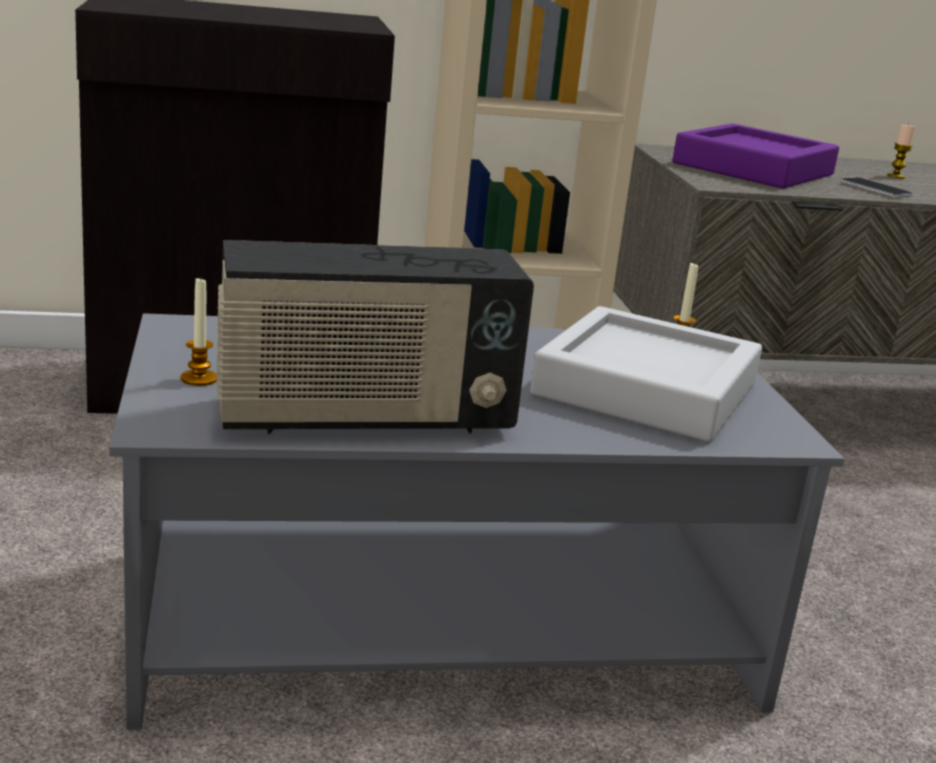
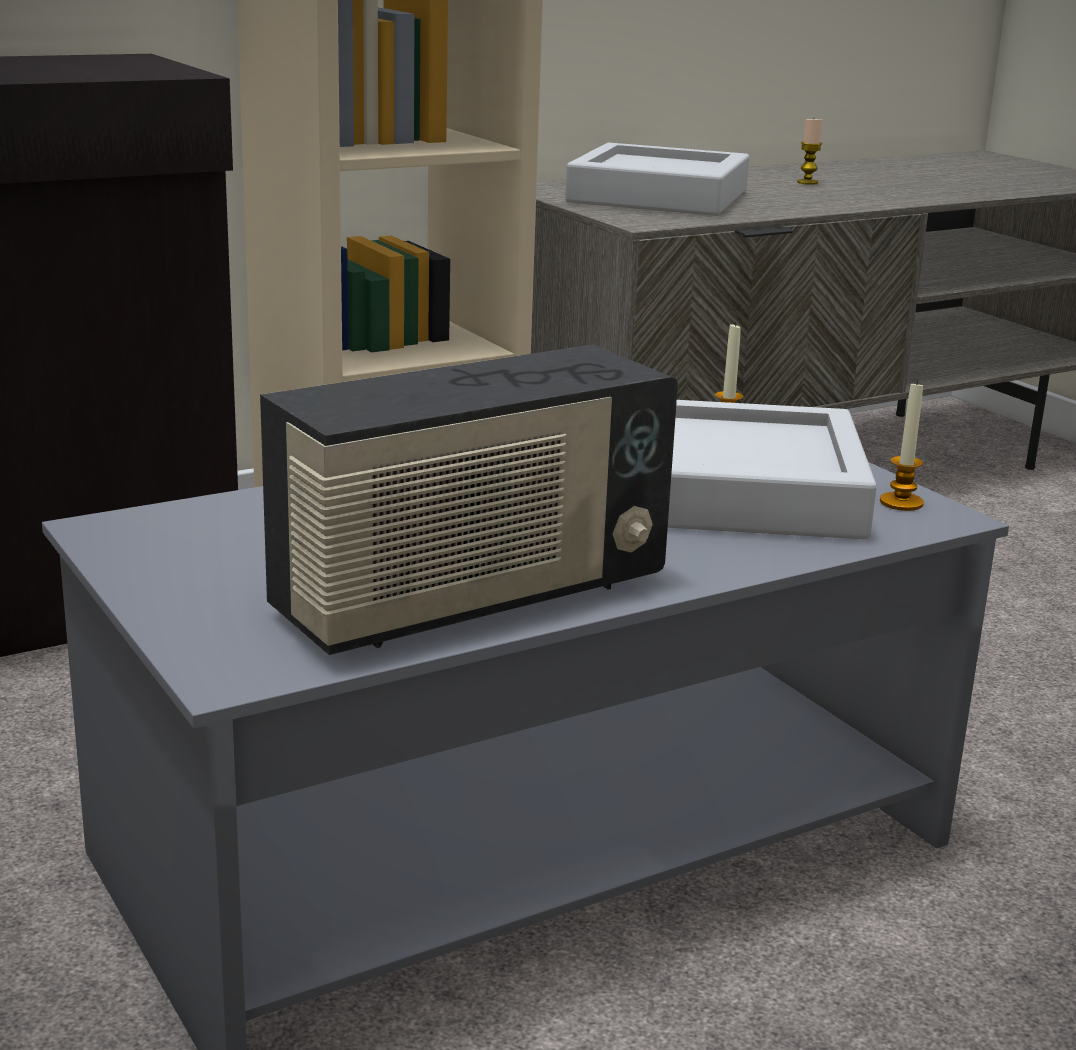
camera: 20 degrees left, 0 degrees up
candle [181,276,217,386] -> candle moved to [880,380,924,511]
purple tray [673,124,839,188] -> grey tray [565,143,749,216]
phone [840,177,912,198] -> none

